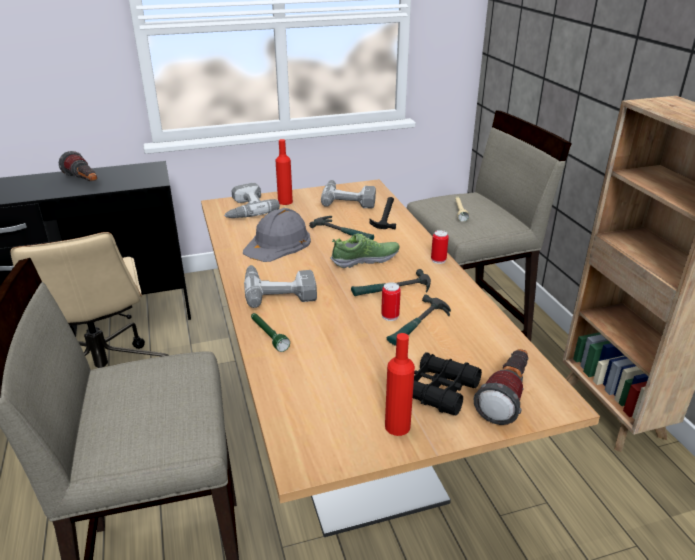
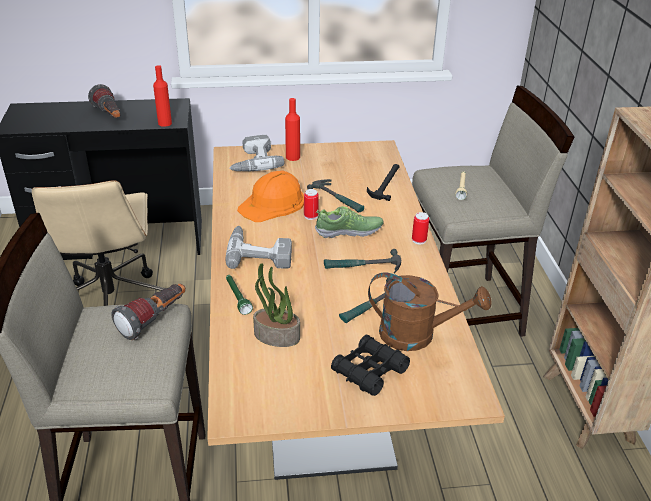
camera: 10 degrees right, 5 degrees up
grey hard hat [243,208,311,262] -> orange hard hat [237,170,304,222]
power drill [321,180,376,209] -> none
can [381,282,401,321] -> can moved to [304,189,319,220]
red bottle [385,333,415,436] -> red bottle moved to [153,65,172,127]
flashlight [474,349,529,425] -> flashlight moved to [111,283,186,340]
none -> potted plant [253,263,300,347]
none -> brown watering can [368,272,492,351]

